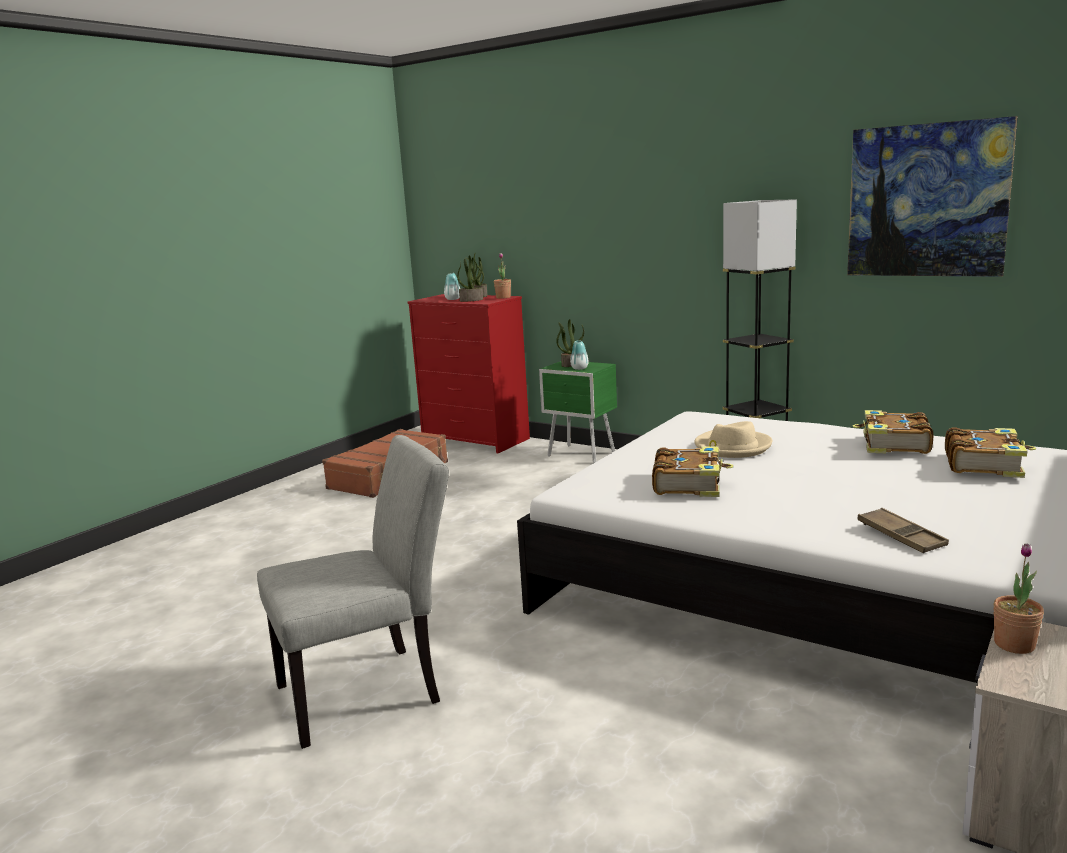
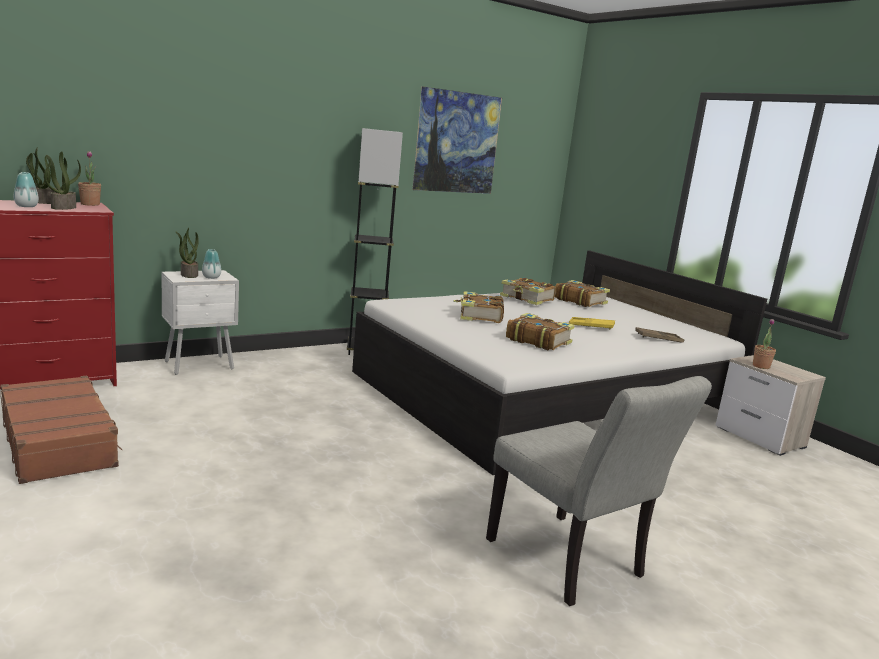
camera: 70 degrees left, 0 degrees up
grey chair [257,435,449,749] -> grey chair turned 150 degrees clockwise [486,376,712,606]
green nightstand [539,361,617,463] -> white nightstand [161,270,239,375]
beige hat [695,421,772,458] -> book [453,291,504,323]
none -> yellow tray [569,317,615,329]

